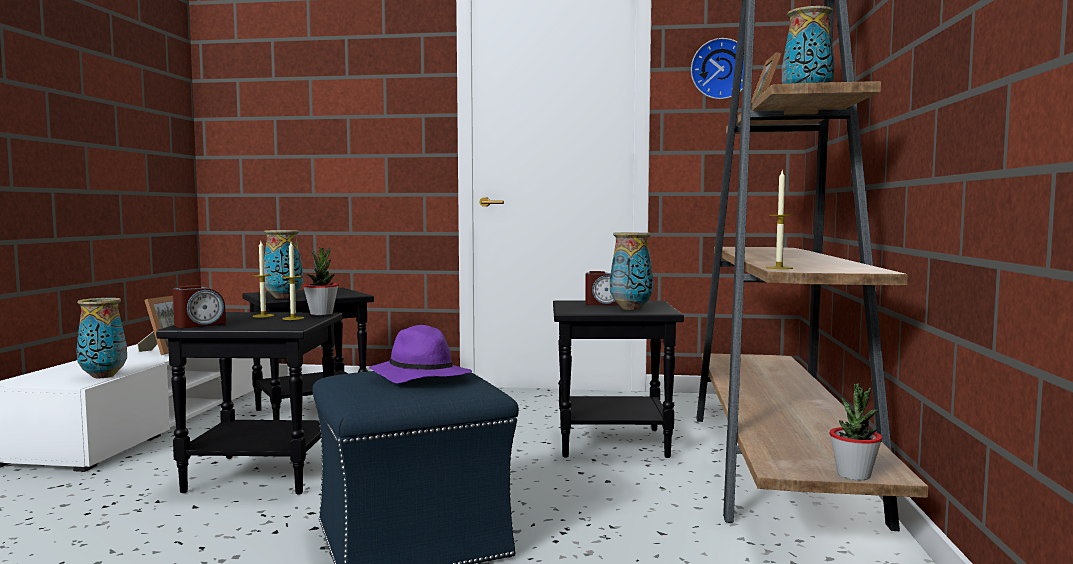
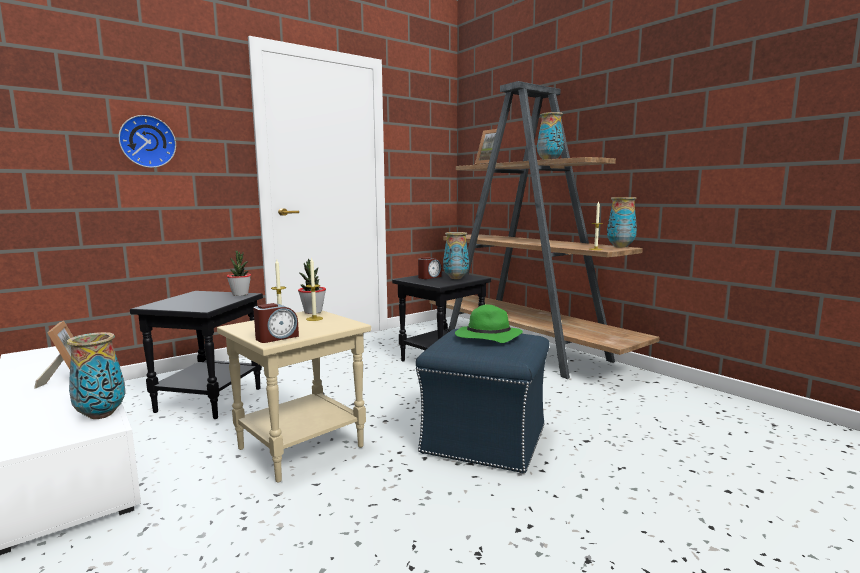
camera: 45 degrees left, 5 degrees up
black side table [156,312,342,495] -> beige side table [217,310,371,482]
alarm clock [173,285,226,328] -> alarm clock turned 45 degrees clockwise [253,303,299,343]
vase [264,230,303,299] -> vase moved to [607,197,637,248]
purple hat [369,325,472,384] -> green hat [455,304,523,343]
wall clock [691,38,744,99] -> wall clock moved to [118,115,176,168]
potted plant [829,383,882,480] -> potted plant moved to [227,251,251,296]

